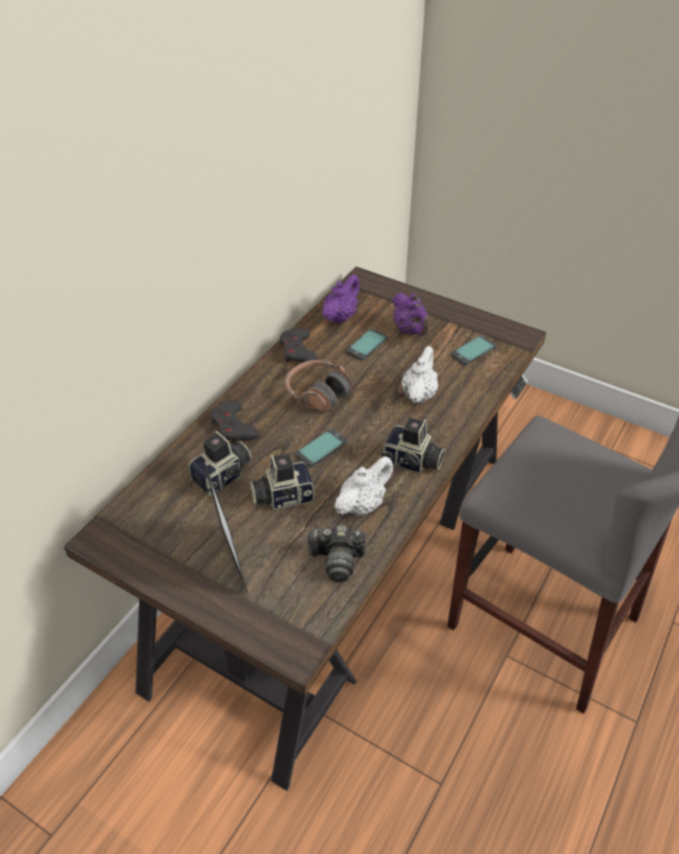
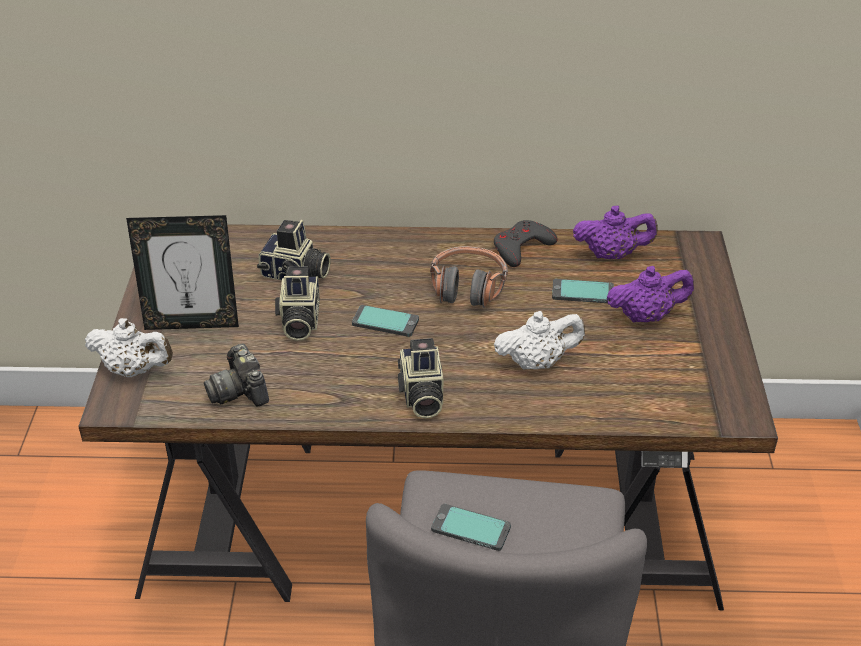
camera: 60 degrees right, 5 degrees down
picture frame [202,456,248,594] -> picture frame turned 45 degrees clockwise [126,215,239,330]
grey game controller [211,400,260,440] -> none
camera [250,454,314,510] -> camera turned 135 degrees counterclockwise [275,267,320,341]
white teapot [334,456,393,516] -> white teapot moved to [85,318,173,377]
purple teapot [393,293,429,336] -> purple teapot turned 135 degrees counterclockwise [607,266,694,323]
phone [451,335,496,365] -> phone moved to [431,504,511,551]

